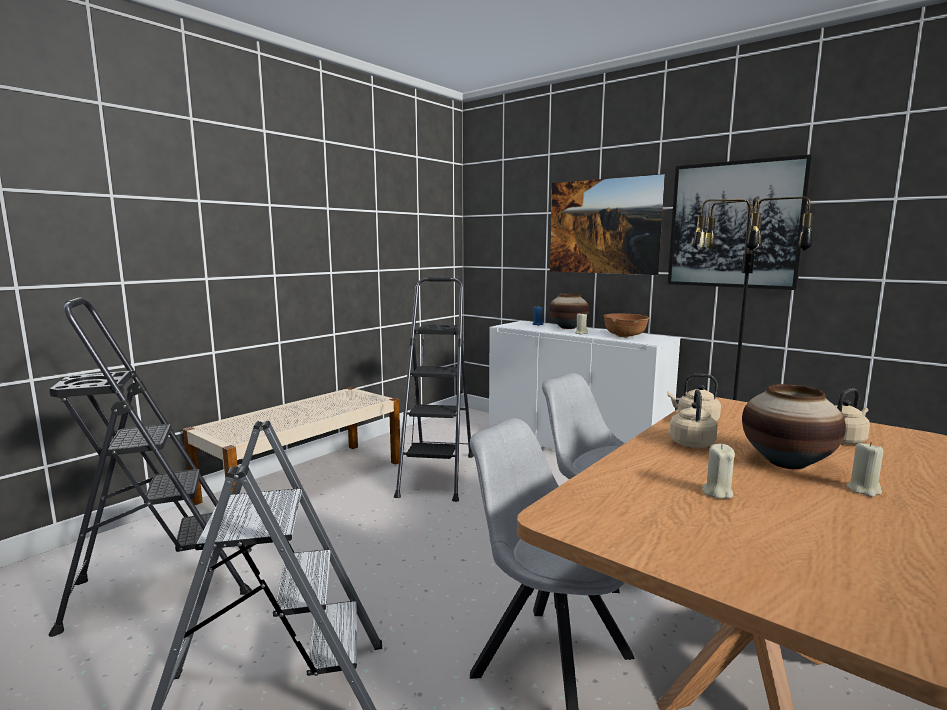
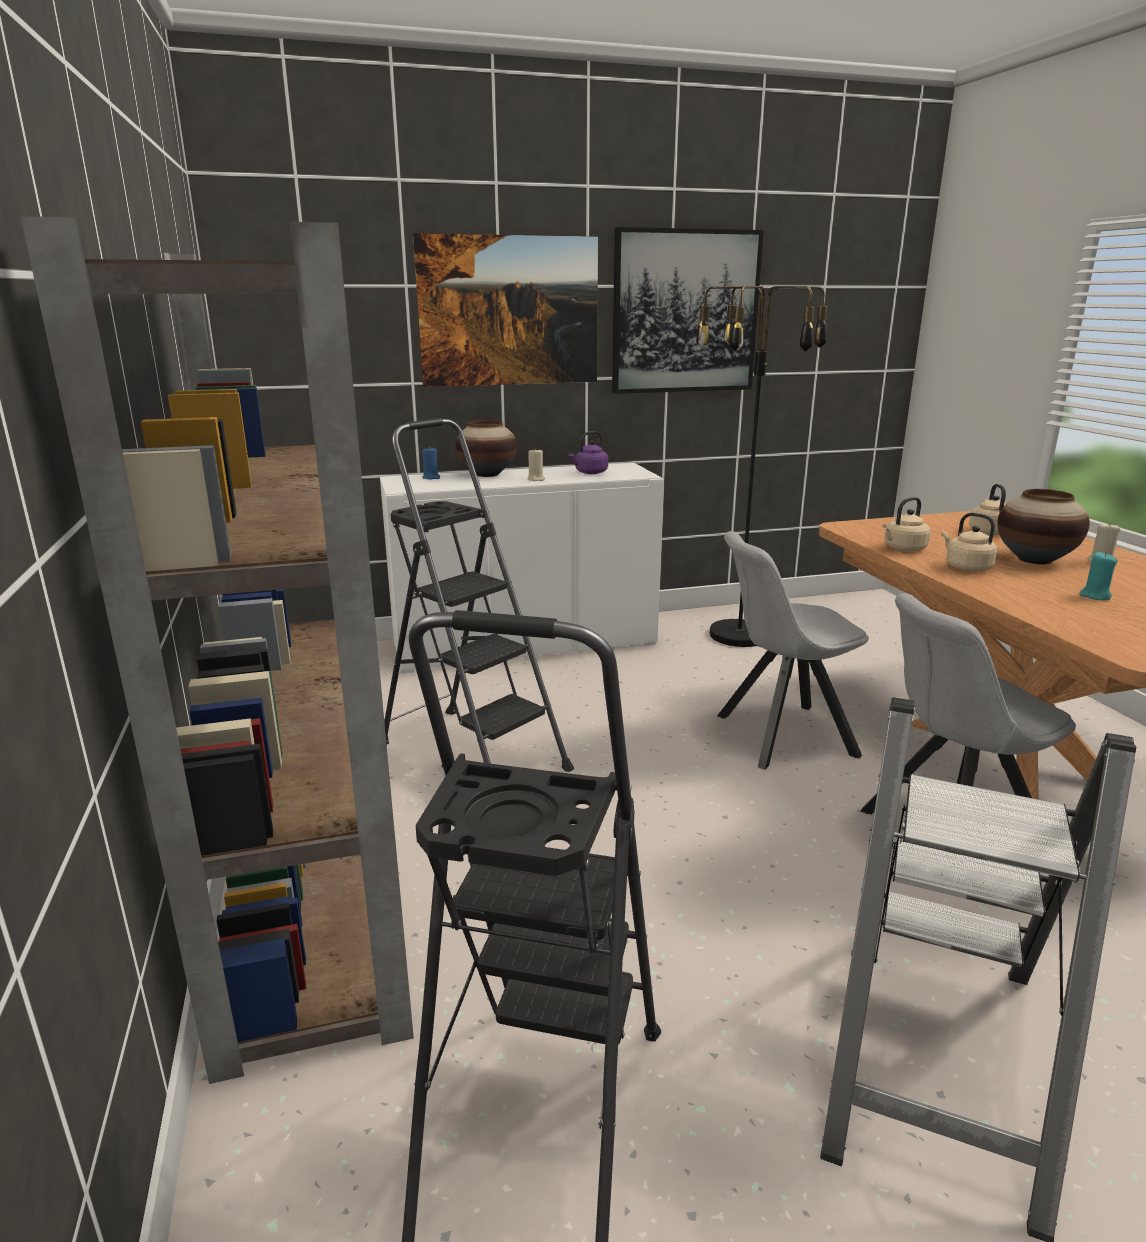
camera: 55 degrees left, 10 degrees up
beige bench [183,387,400,505] -> brown bookcase [21,216,414,1084]
brown bowl [604,314,649,338] -> purple kettle [568,431,608,474]
beige candle [702,444,735,499] -> turquoise candle [1079,552,1118,600]

